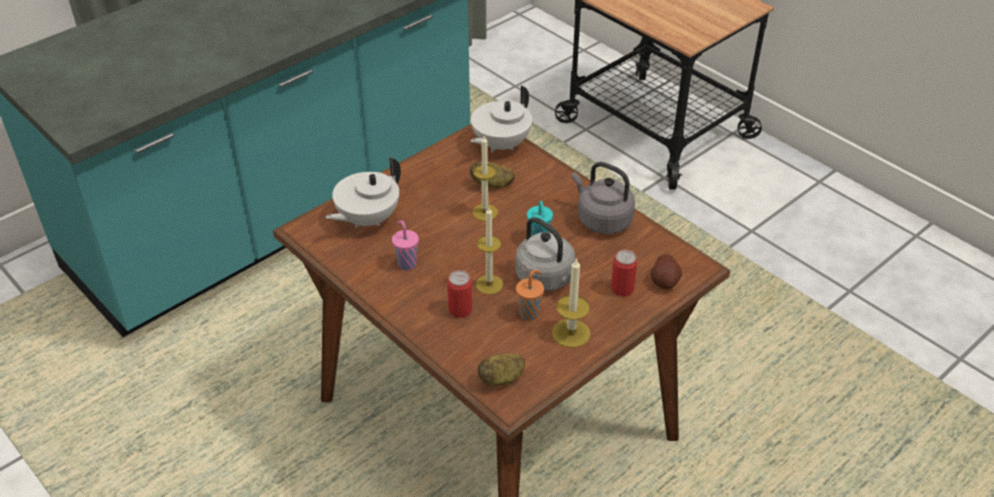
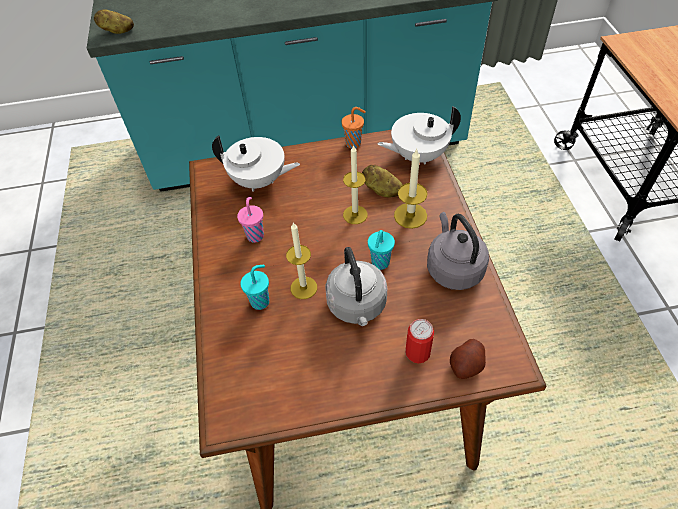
camera: 35 degrees right, 10 degrees up
white teapot [326,157,401,228] -> white teapot turned 150 degrees counterclockwise [212,135,300,192]
can [447,270,472,318] -> turquoise cup [241,265,269,310]
potato [478,354,525,386] -> potato moved to [94,9,134,34]
orange cup [516,270,544,320] -> orange cup moved to [342,107,366,149]
candle [552,257,590,348] -> candle moved to [394,149,428,229]

